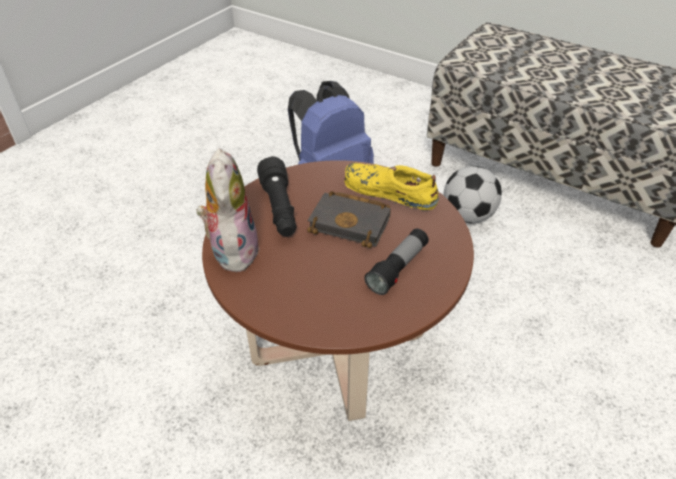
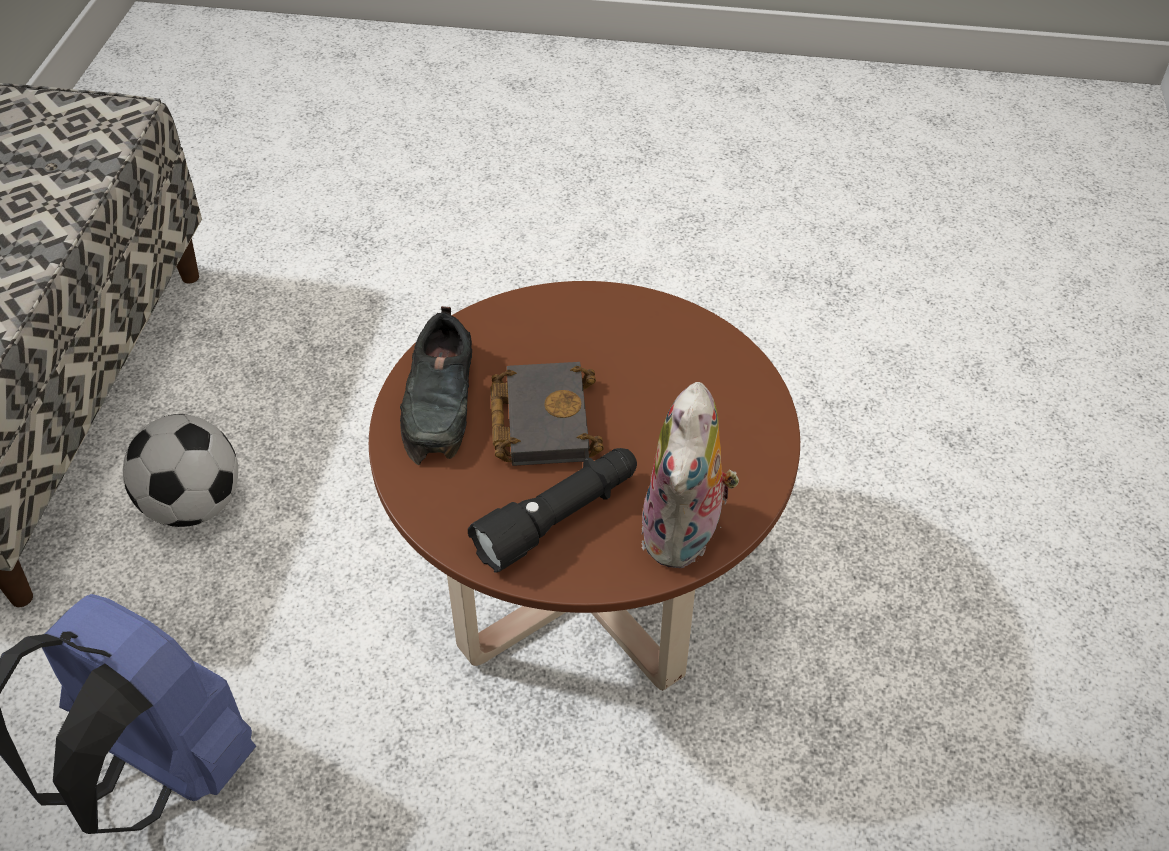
camera: 115 degrees left, 5 degrees up
plush toy [197,149,260,272] -> plush toy turned 45 degrees counterclockwise [641,382,739,568]
yellow shoe [345,163,439,210] -> black shoe [400,306,472,465]
flashlight [364,229,429,295] -> none

